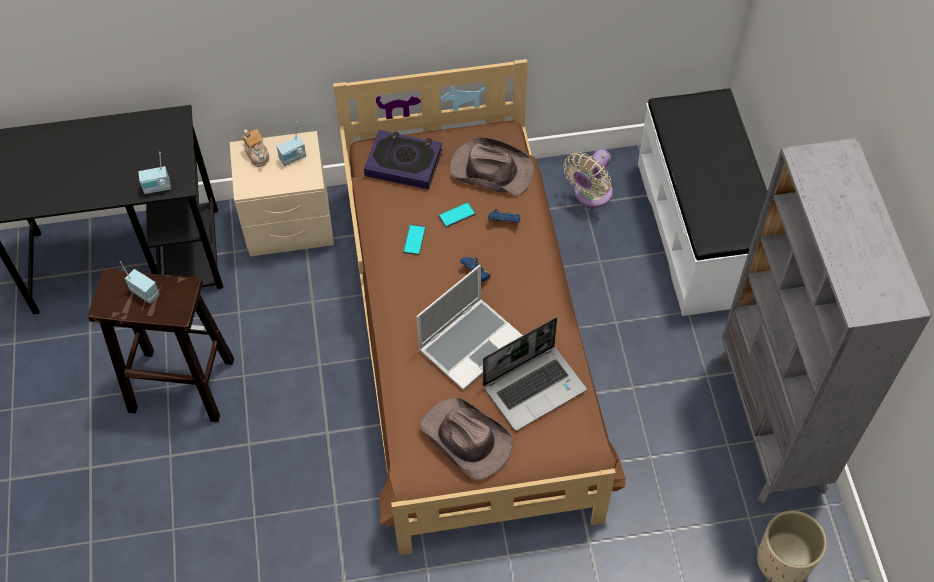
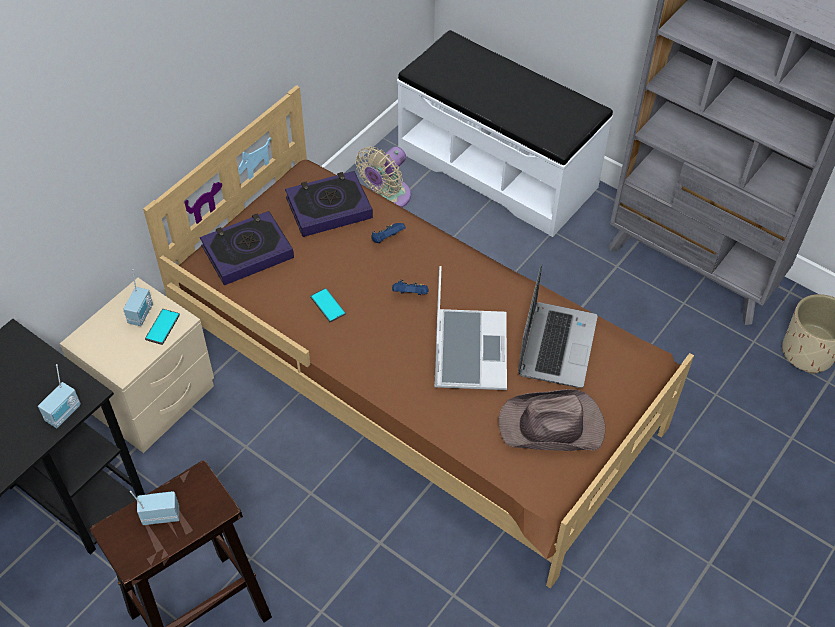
camera: 45 degrees left, 5 degrees down
teapot [242,129,269,167] -> none
phone [438,202,475,228] -> phone moved to [145,309,180,345]
brown hat [450,137,534,196] -> book [285,171,373,237]
beige fan [563,149,613,208] -> beige fan turned 45 degrees clockwise [355,147,411,207]

